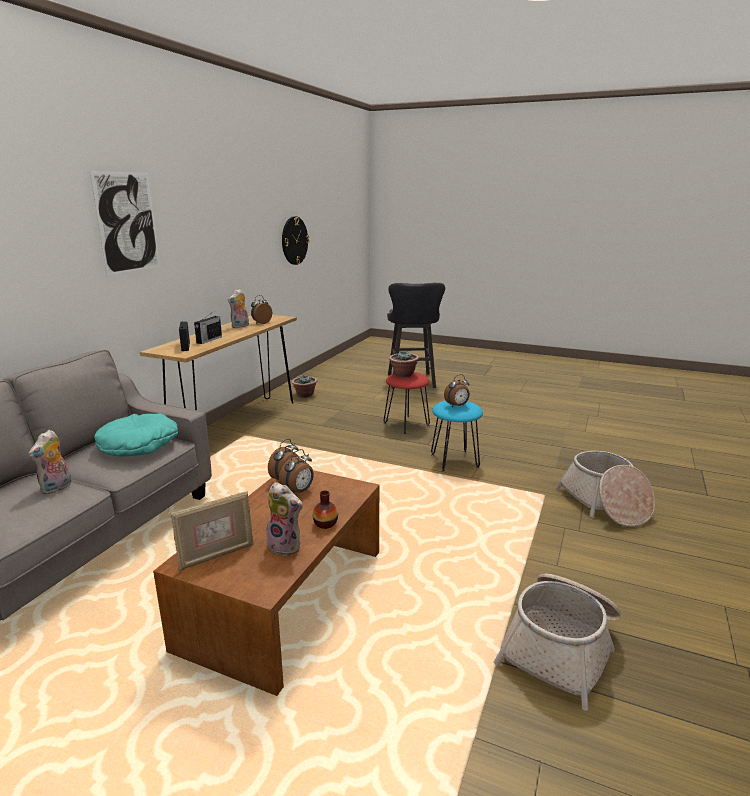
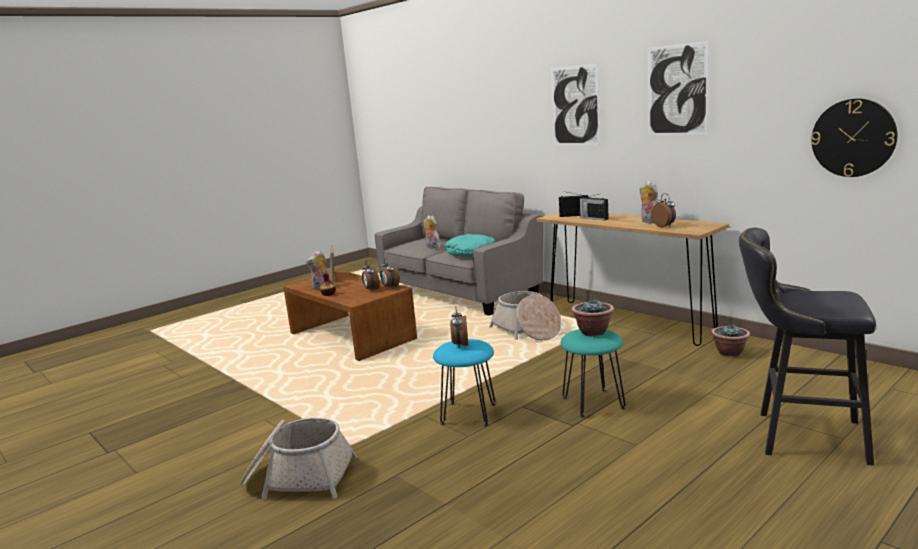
camera: 115 degrees right, 5 degrees down
red stool [383,372,430,434] -> turquoise stool [560,329,626,418]
basket [494,574,621,711] -> basket moved to [489,291,562,340]
none -> picture [648,41,708,135]

